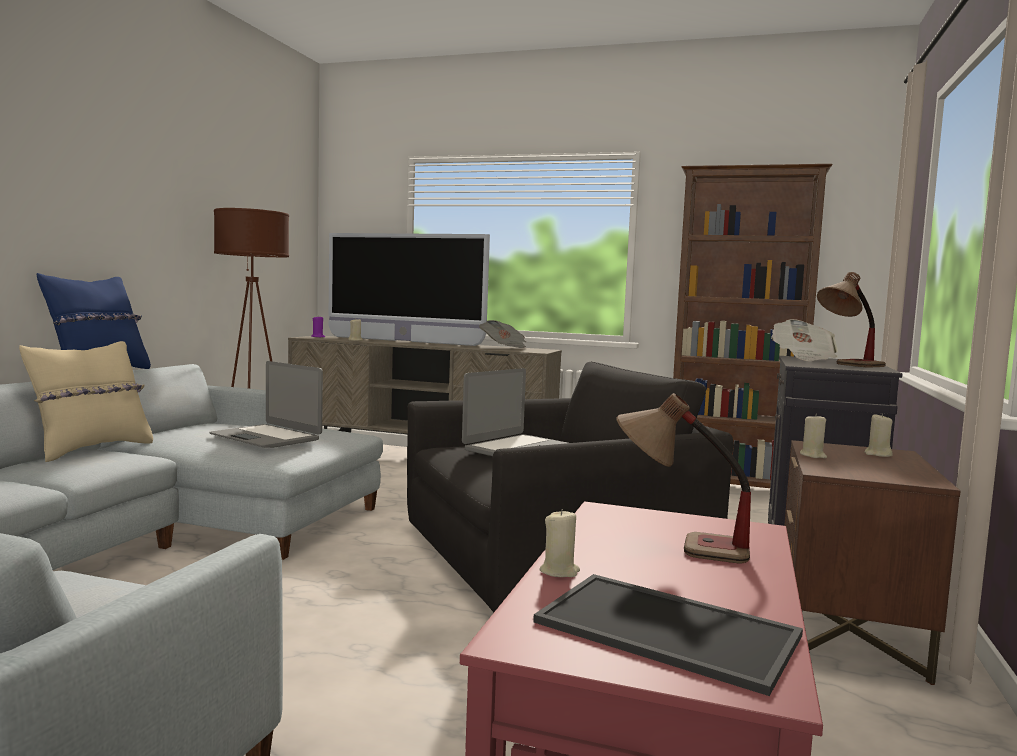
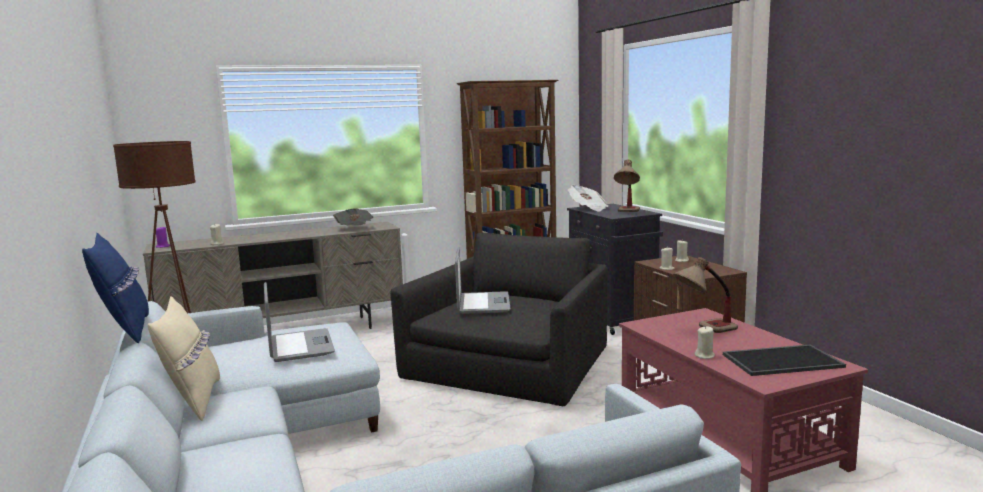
camera: 40 degrees left, 5 degrees up
laptop [210,361,323,448] -> laptop turned 105 degrees counterclockwise [264,282,335,362]
television [328,233,490,346] -> none

